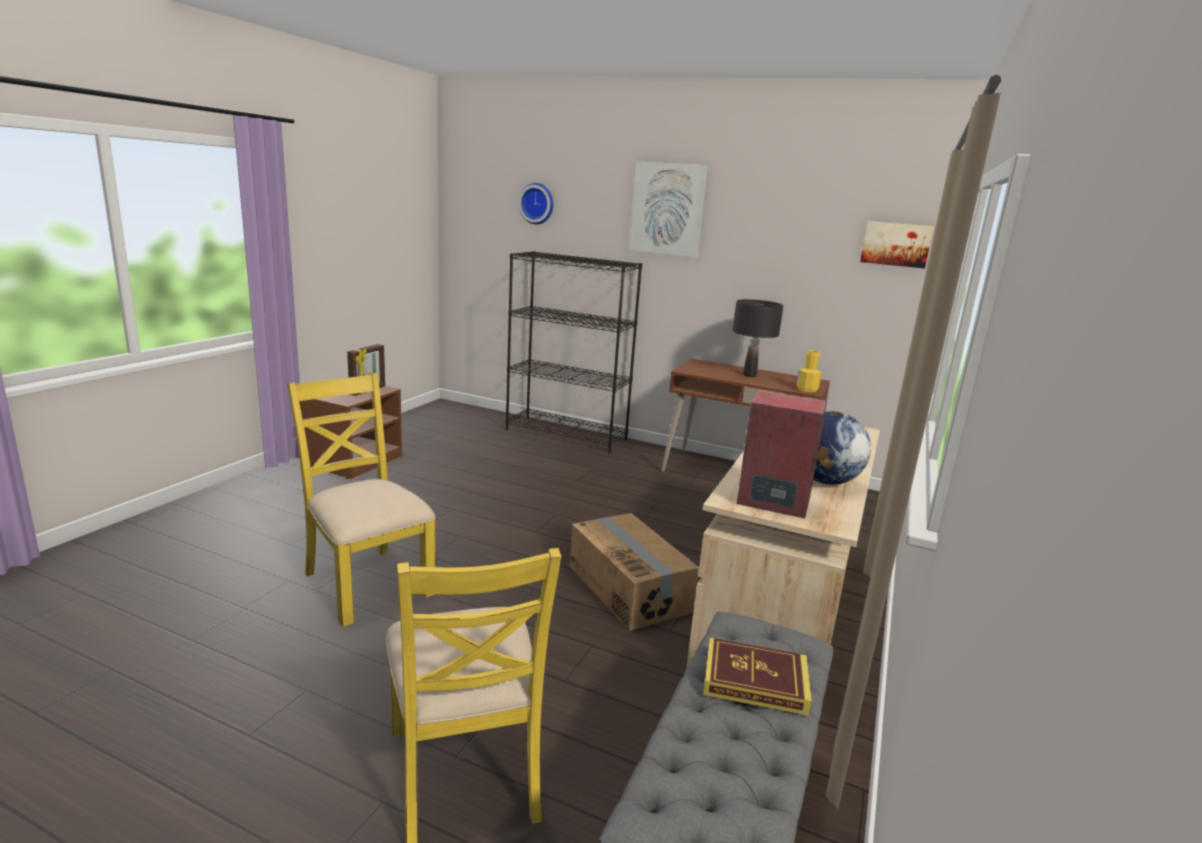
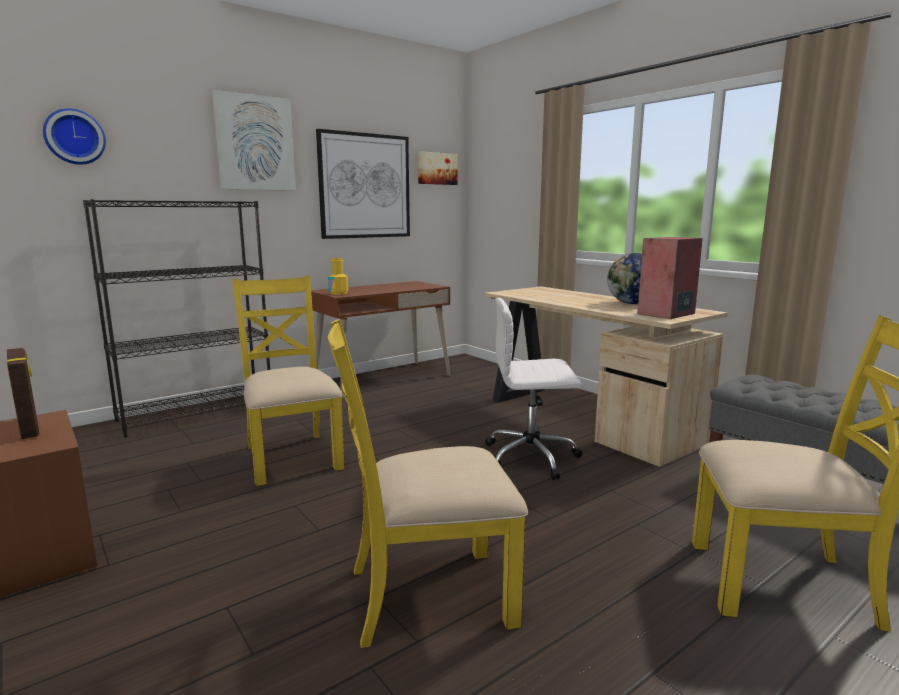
camera: 60 degrees left, 5 degrees down
cardboard box [570,513,699,631] -> white office chair [485,298,583,480]
book [703,638,812,716] -> none
black table lamp [733,299,784,377] -> none
yellow bottle [796,350,822,392] -> yellow bottle moved to [328,258,348,295]
none -> yellow chair [232,276,345,486]
none -> picture [316,129,410,239]

